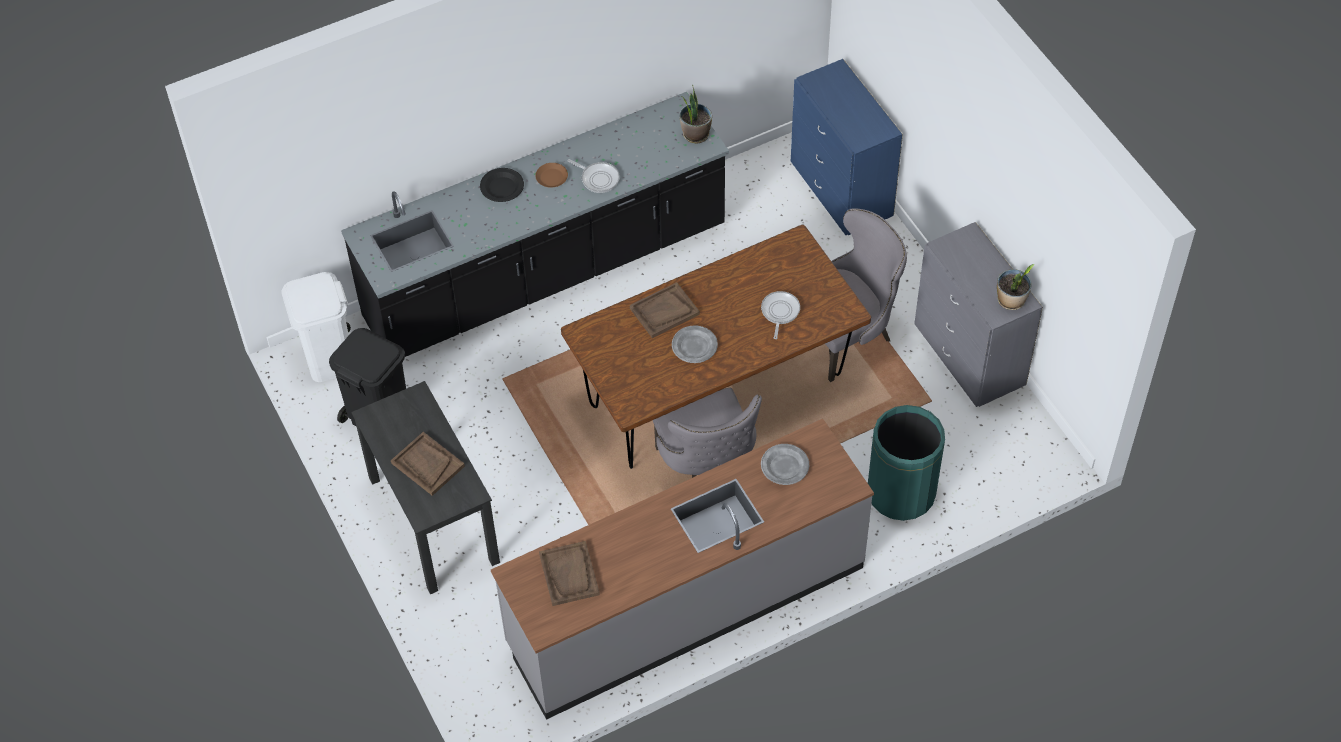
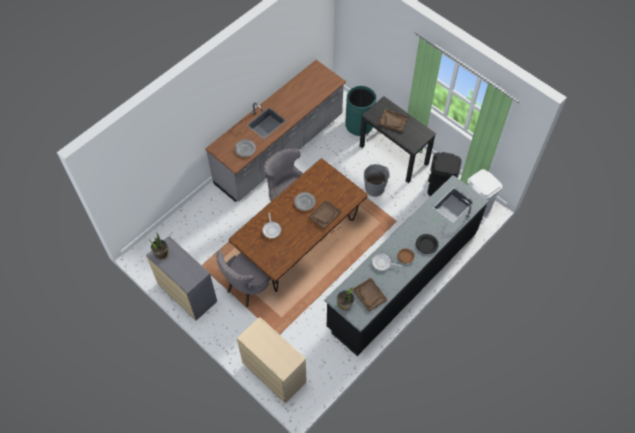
camera: 160 degrees right, 5 degrees up
brown tray [539,541,600,606] -> brown tray moved to [352,278,387,312]
blue dresser [791,59,903,235] -> beige dresser [237,317,307,403]
green trash can [868,405,945,521] -> green trash can moved to [345,86,376,136]
none -> grey bucket [364,164,389,197]

